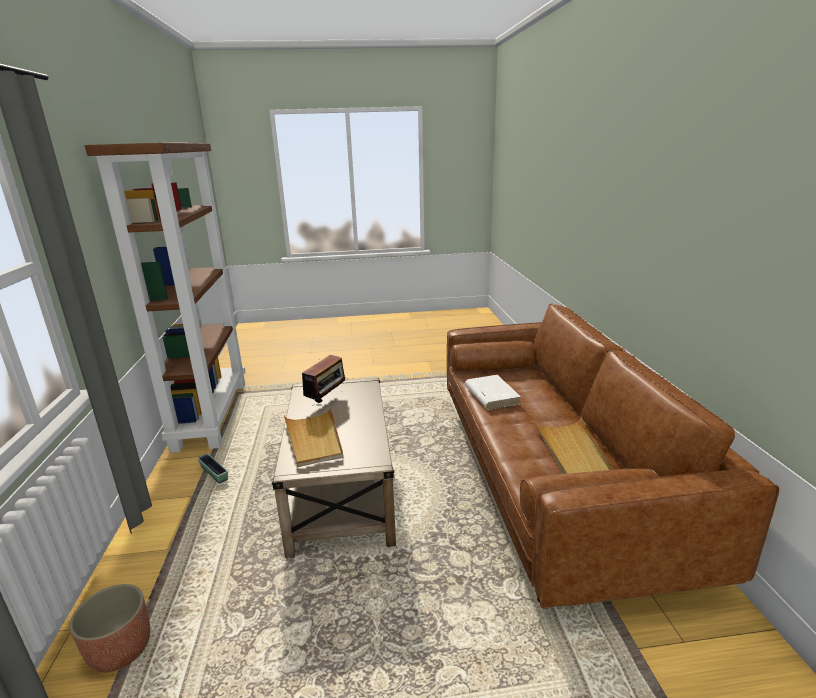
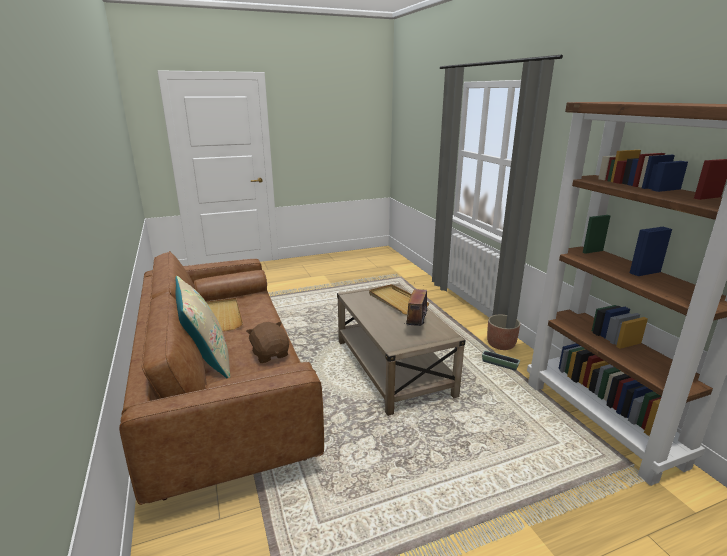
camera: 165 degrees right, 0 degrees up
planter [69,584,150,672] -> planter moved to [487,315,520,350]
white book [465,375,521,410] -> brown plush toy [246,322,289,363]
none -> beige pillow [175,276,230,378]

